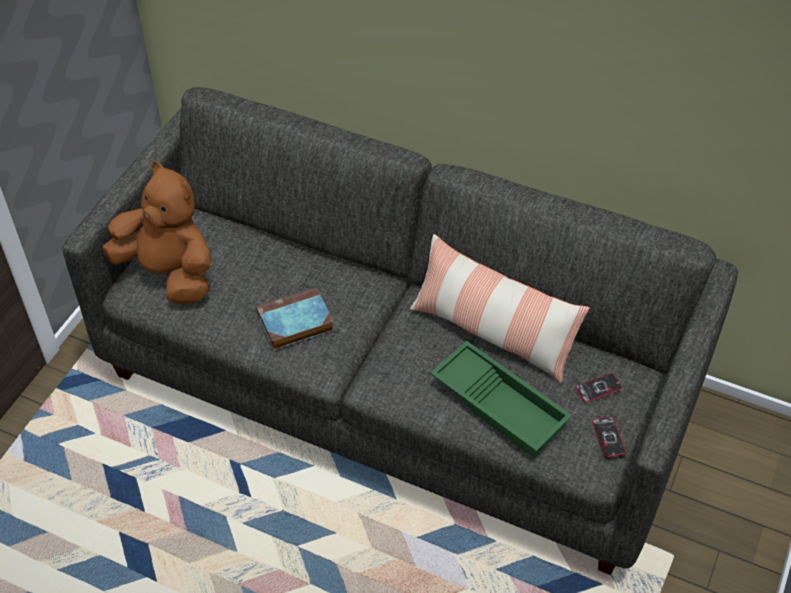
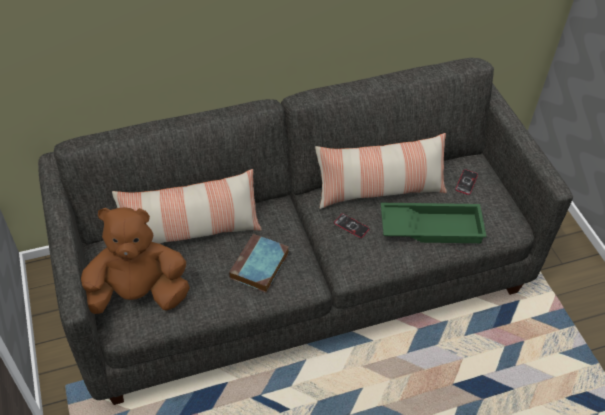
camera: 45 degrees left, 0 degrees up
phone [592,416,627,457] -> phone moved to [334,214,369,238]
none -> pillow [112,169,262,244]

